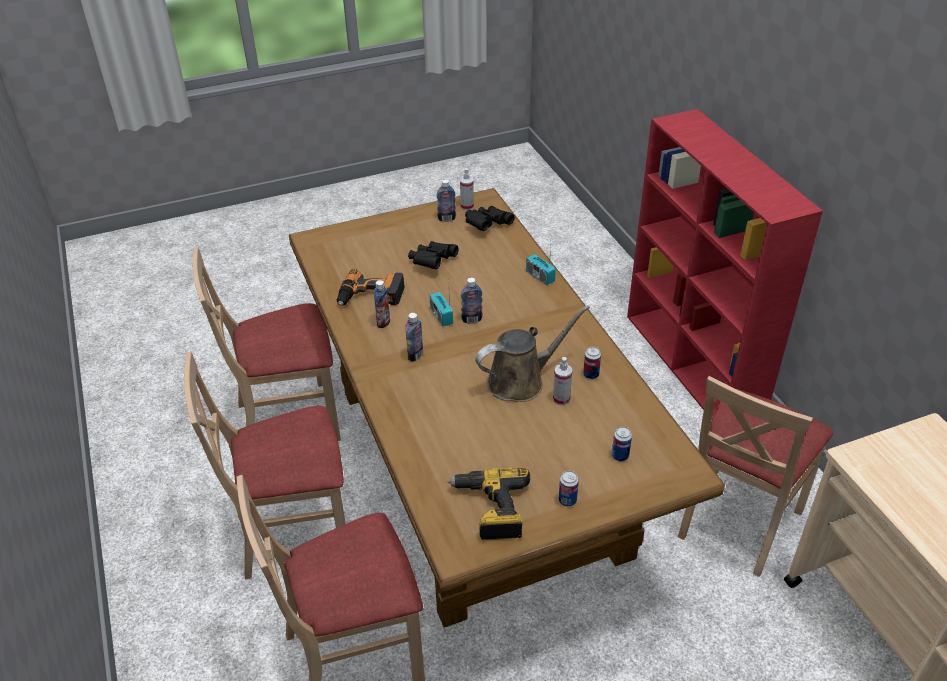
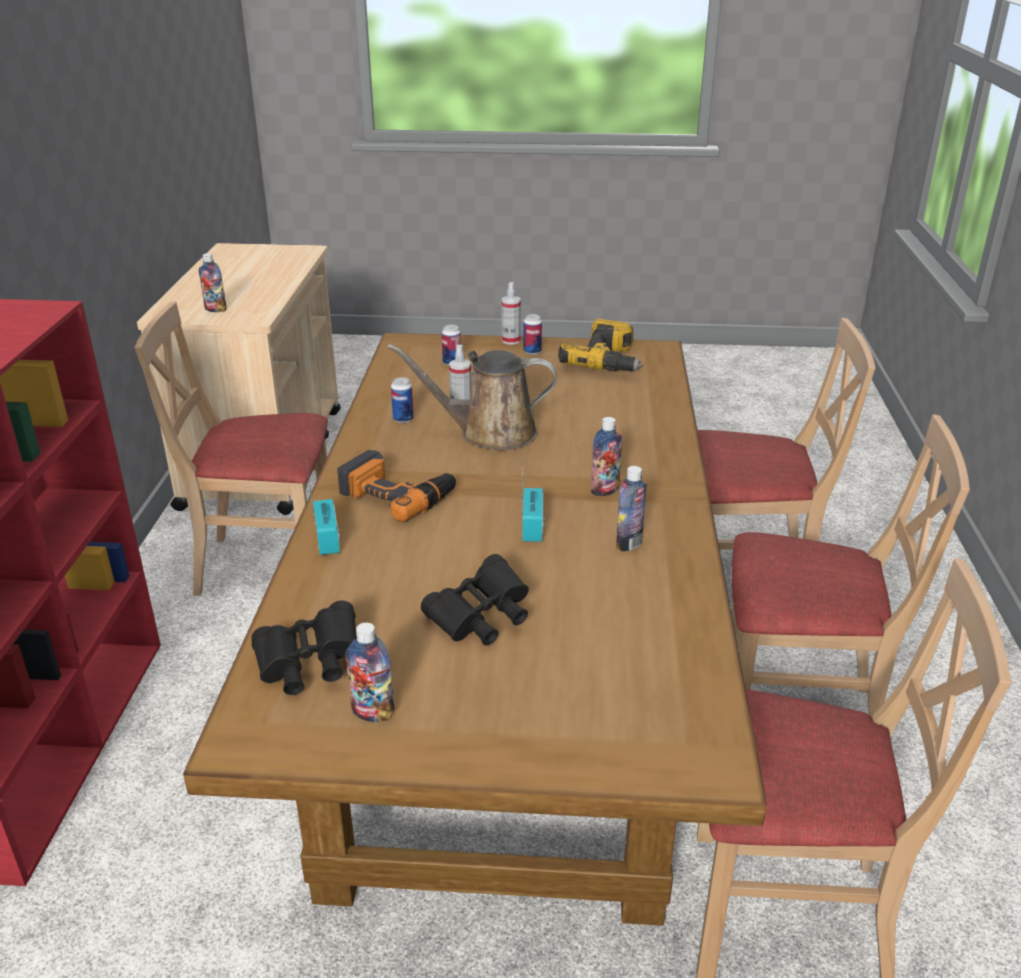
camera: 155 degrees left, 10 degrees down
power drill [337,269,405,306] -> power drill moved to [337,450,456,522]
spray bottle [460,168,474,210] -> spray bottle moved to [501,282,521,344]
bottle [461,278,483,324] -> bottle moved to [199,253,226,312]
beige chair [678,376,833,577] -> beige chair turned 150 degrees counterclockwise [135,301,328,596]

